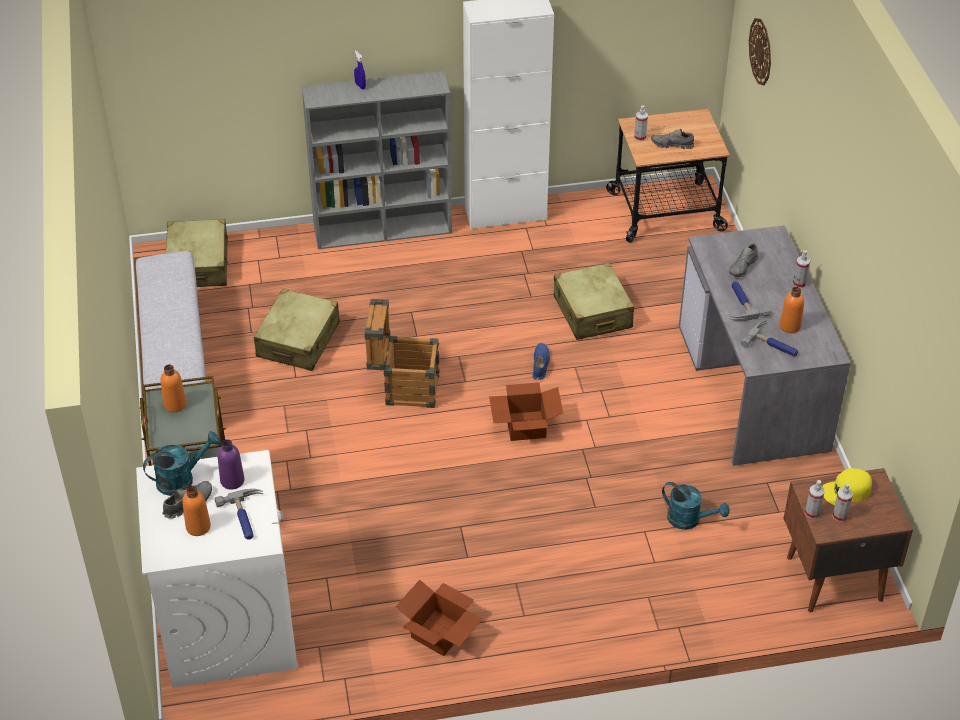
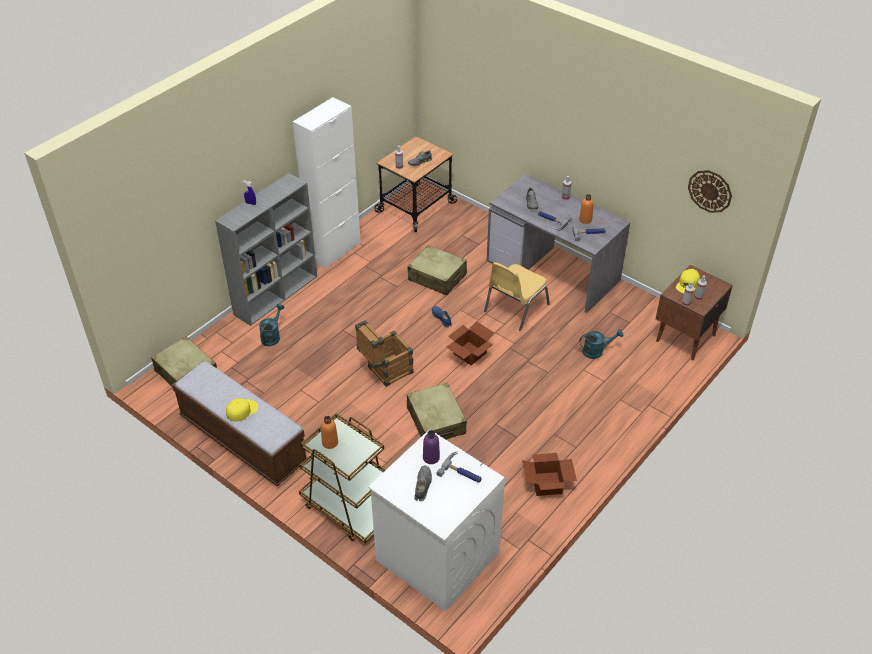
camera: 40 degrees left, 0 degrees up
turquoise watering can [143,431,220,496] -> turquoise watering can moved to [259,304,285,346]
orange bottle [182,485,211,536] -> none
beige suitcase [254,289,340,371] -> beige suitcase moved to [407,383,467,439]
wall clock [749,18,771,86] -> wall clock moved to [688,170,732,213]
none -> yellow cap [226,398,258,421]
none -> yellow chair [484,262,550,331]

